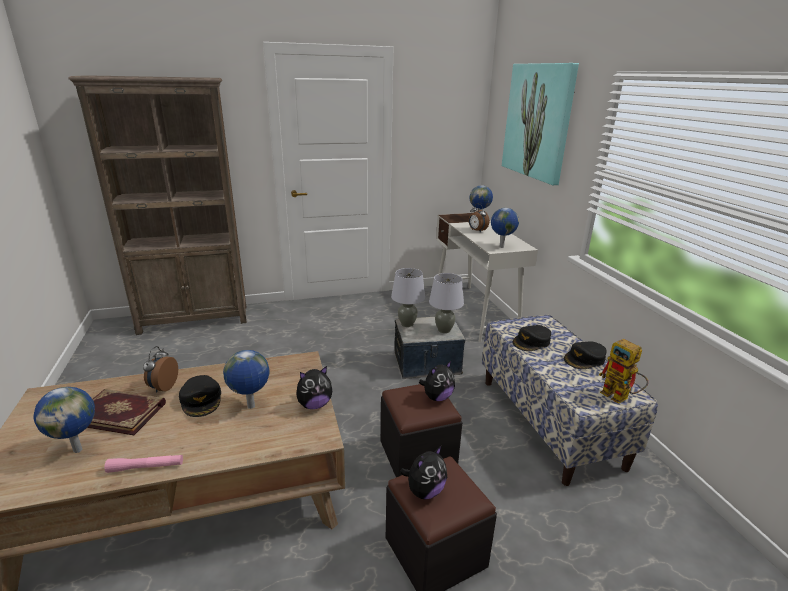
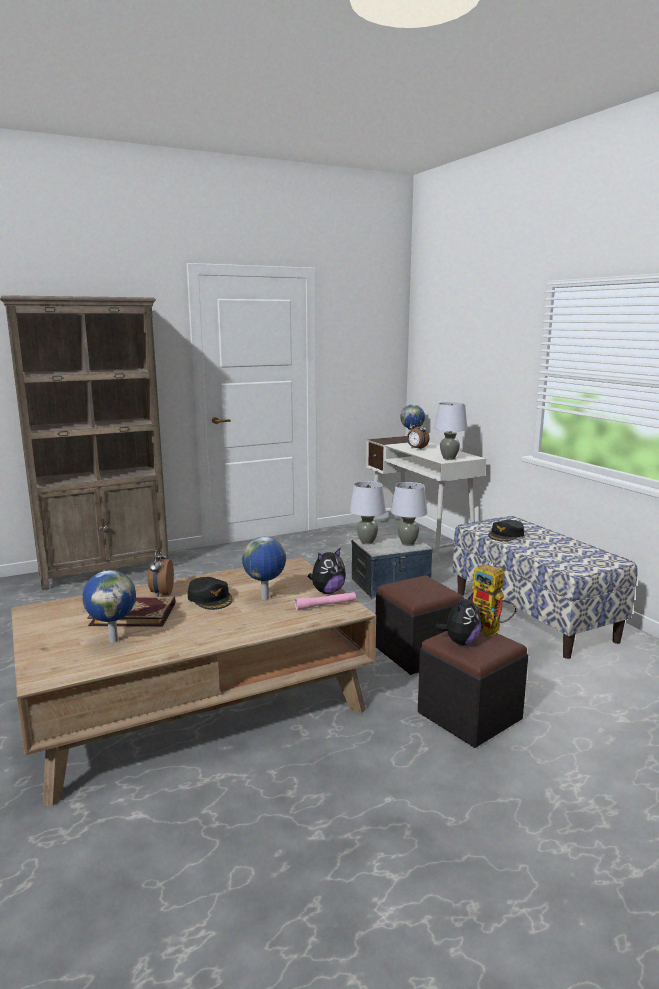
camera: 10 degrees left, 10 degrees down
pink flashlight [105,455,183,473] -> pink flashlight moved to [295,592,356,610]
plush toy [419,361,455,401] -> none
globe [491,208,519,248] -> grey table lamp [434,402,468,460]
picture [502,63,579,185] -> none
black cap [564,341,607,369] -> none
toy robot [599,339,648,404] -> toy robot moved to [472,564,517,638]

